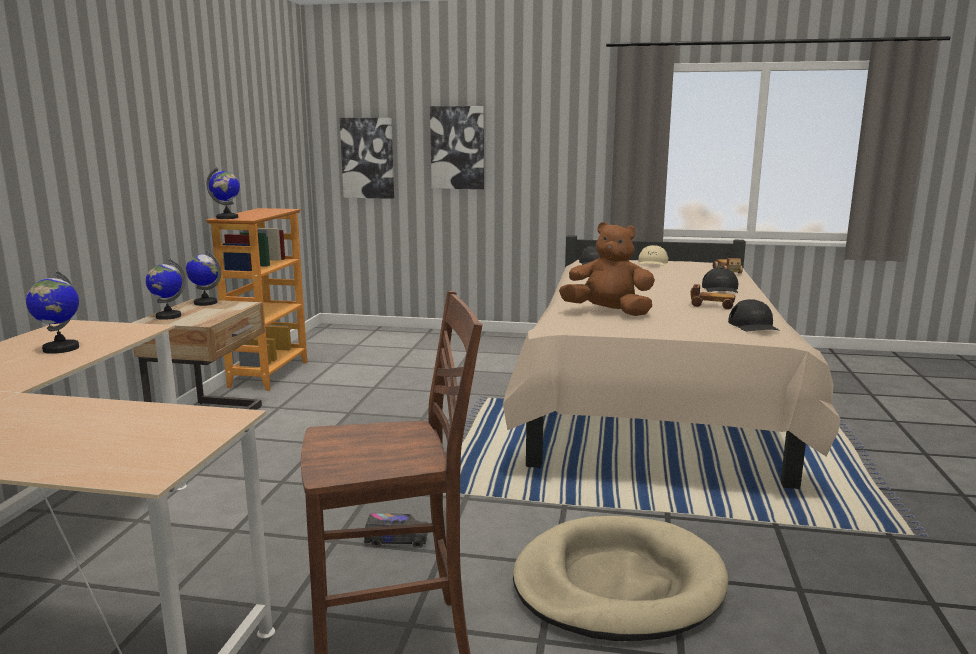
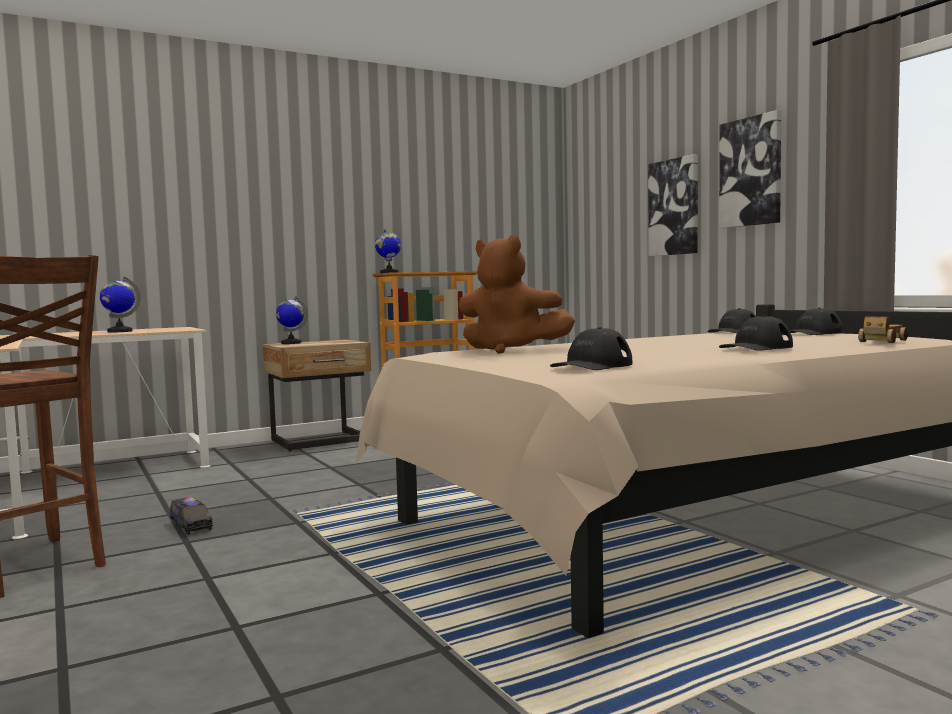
camera: 50 degrees right, 10 degrees down
globe [186,251,221,306] -> none
picture [340,118,394,199] -> picture moved to [719,110,781,228]
beige dog bed [513,516,728,641] -> none
brown plush toy [559,222,655,316] -> brown plush toy turned 135 degrees clockwise [459,235,575,354]
beige cap [638,245,668,266] -> black cap [789,308,843,335]
toy car [690,284,735,310] -> none

